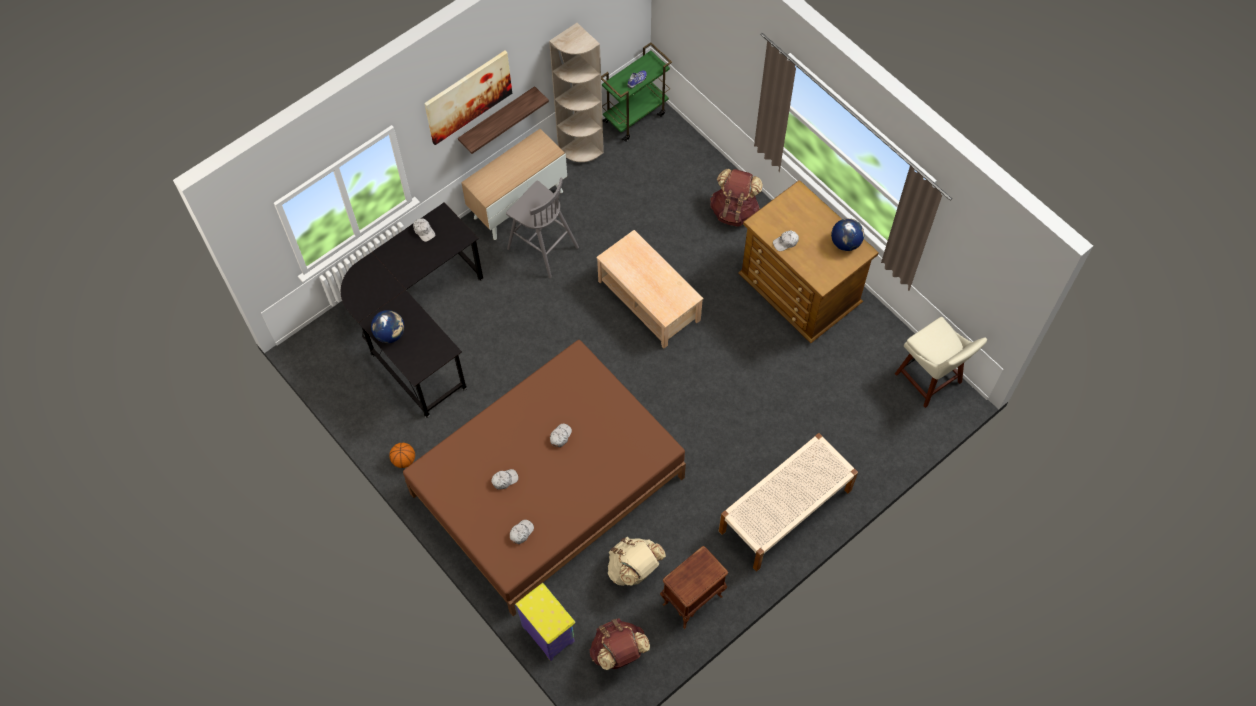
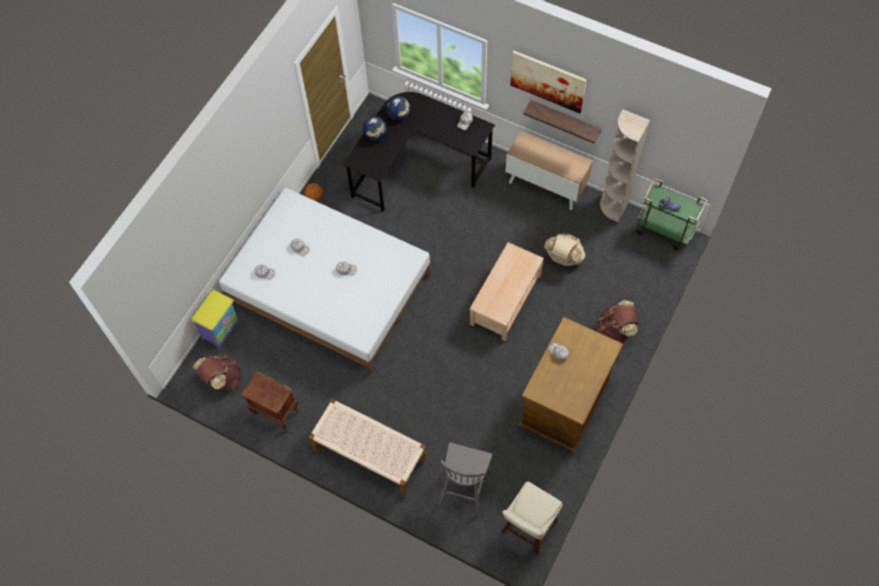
camera: 70 degrees right, 0 degrees up
brown bed [403,340,686,616] -> white bed [219,188,431,375]
grey stool [506,177,579,278] -> grey stool moved to [439,443,492,517]
beige backpack [608,537,666,586] -> beige backpack moved to [544,233,585,266]
globe [831,218,864,251] -> globe moved to [386,96,410,120]

